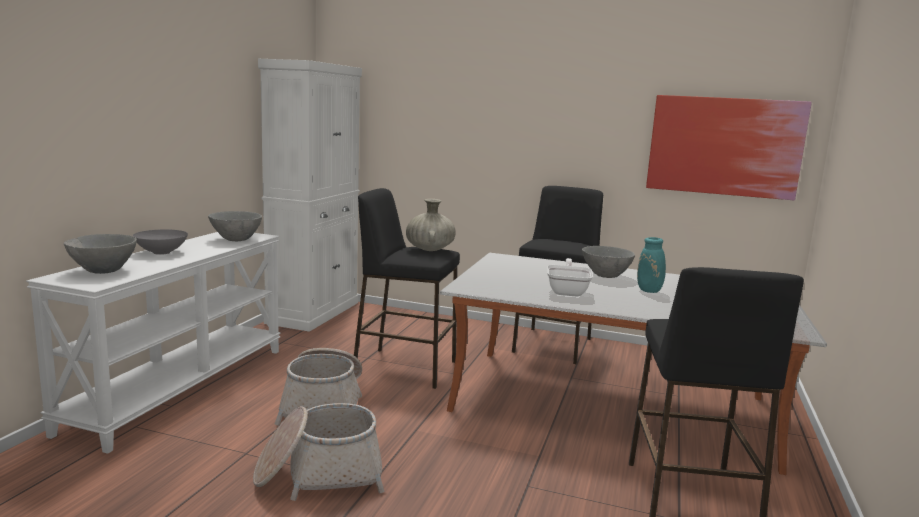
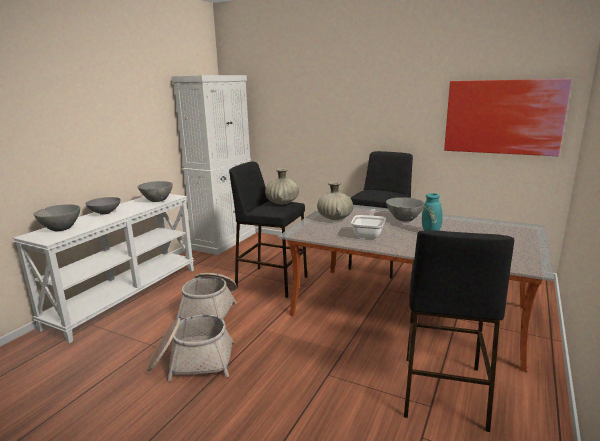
camera: 10 degrees right, 5 degrees up
none -> beige vase [317,181,353,220]

